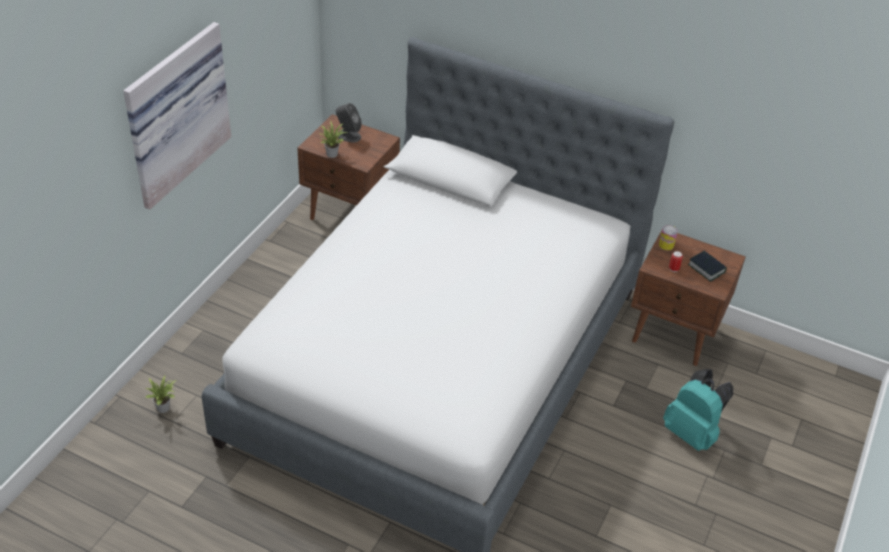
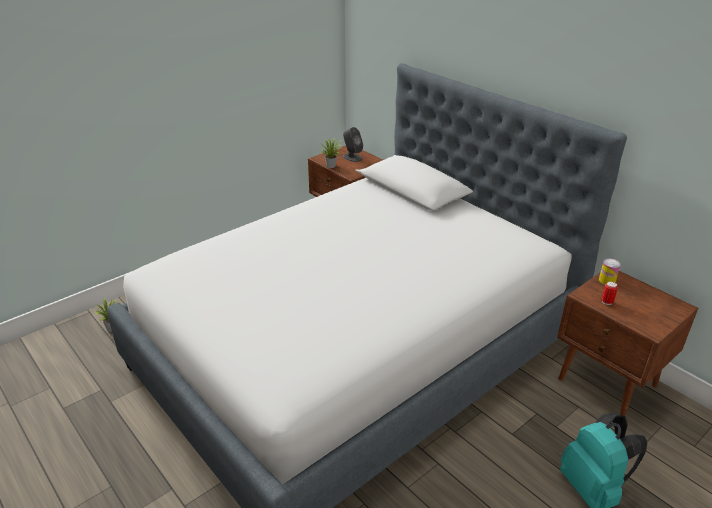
camera: 25 degrees right, 10 degrees down
picture [123,22,231,209] -> none
book [688,251,727,282] -> none

